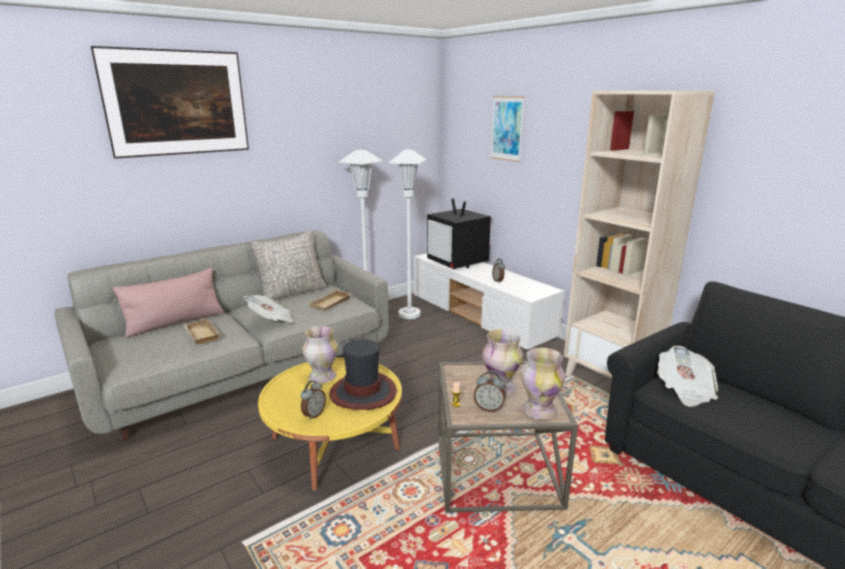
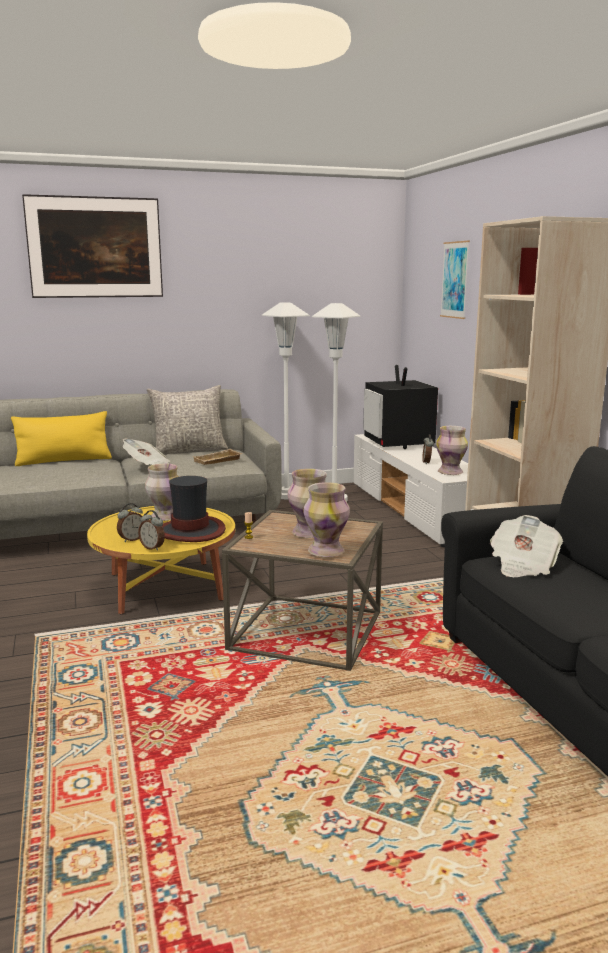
camera: 20 degrees right, 5 degrees down
pink pillow [113,268,224,338] -> yellow pillow [11,411,112,466]
beige tray [184,318,219,344] -> none
alarm clock [474,372,506,412] -> alarm clock moved to [138,510,165,551]
none -> vase [436,426,468,475]

